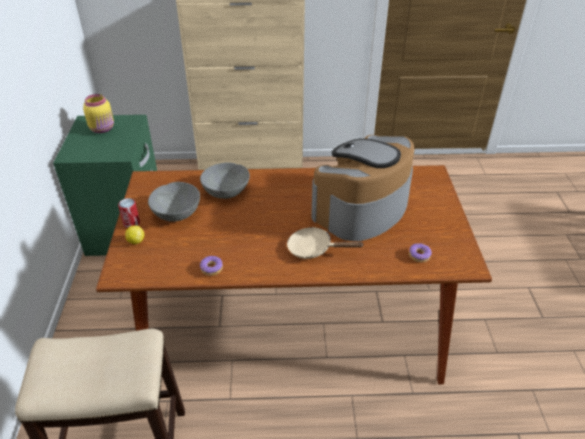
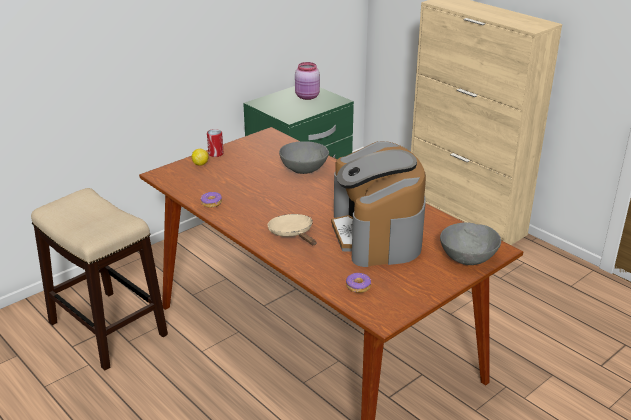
camera: 50 degrees right, 10 degrees down
yellow jar [83,94,114,133] -> pink jar [295,62,320,100]
grey bowl [148,182,200,222] -> grey bowl moved to [440,222,501,265]
coffee machine [311,135,414,241] -> coffee machine turned 105 degrees counterclockwise [331,141,426,267]

